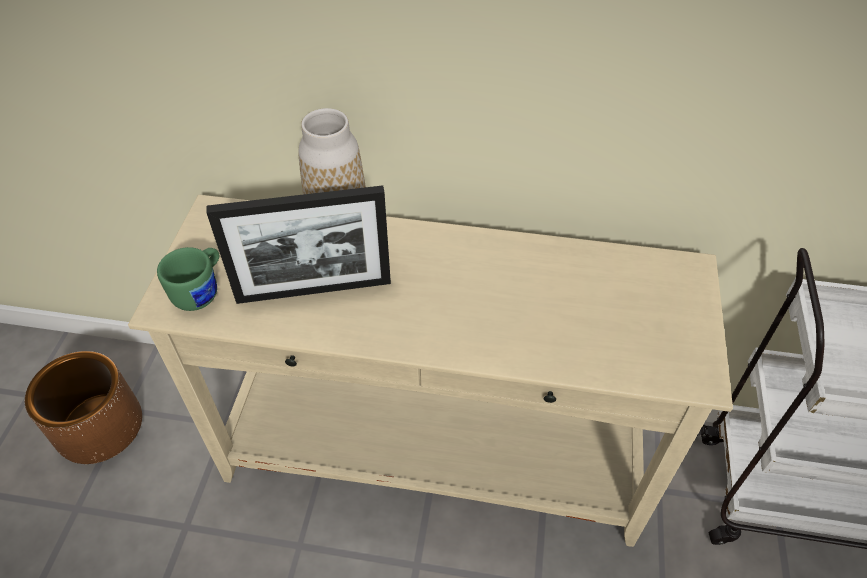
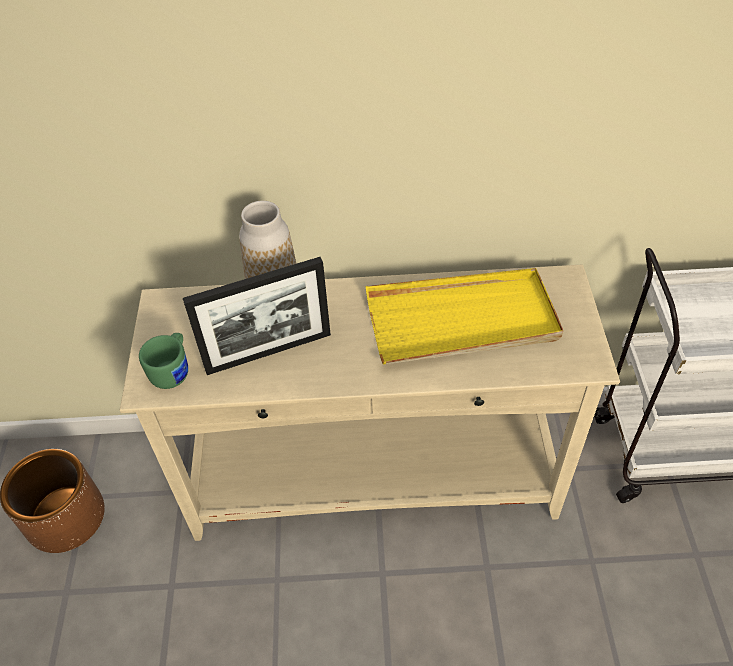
camera: 10 degrees left, 0 degrees up
none -> yellow tray [366,268,563,364]

